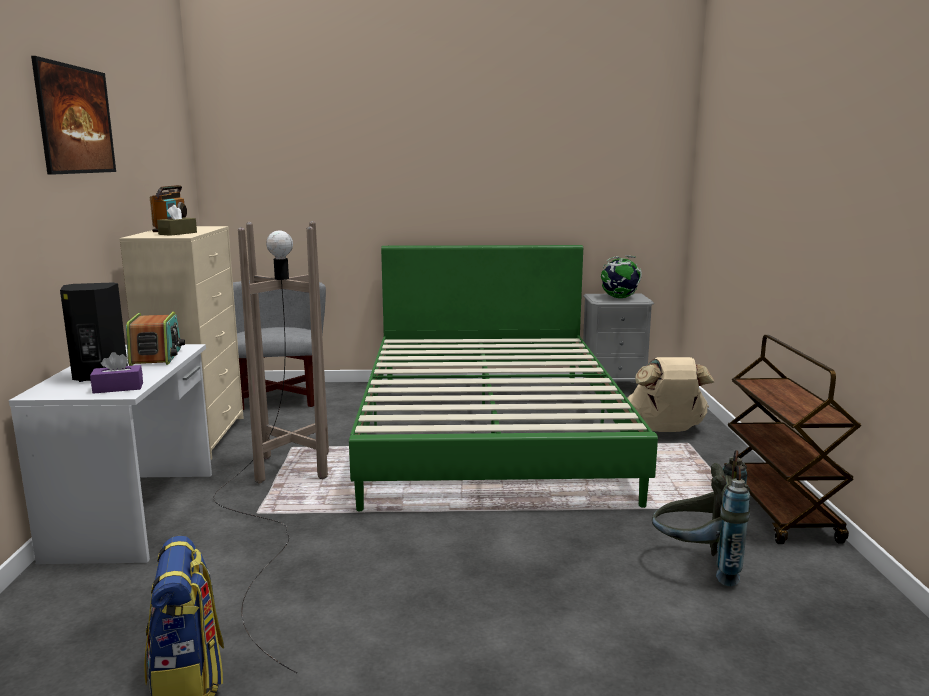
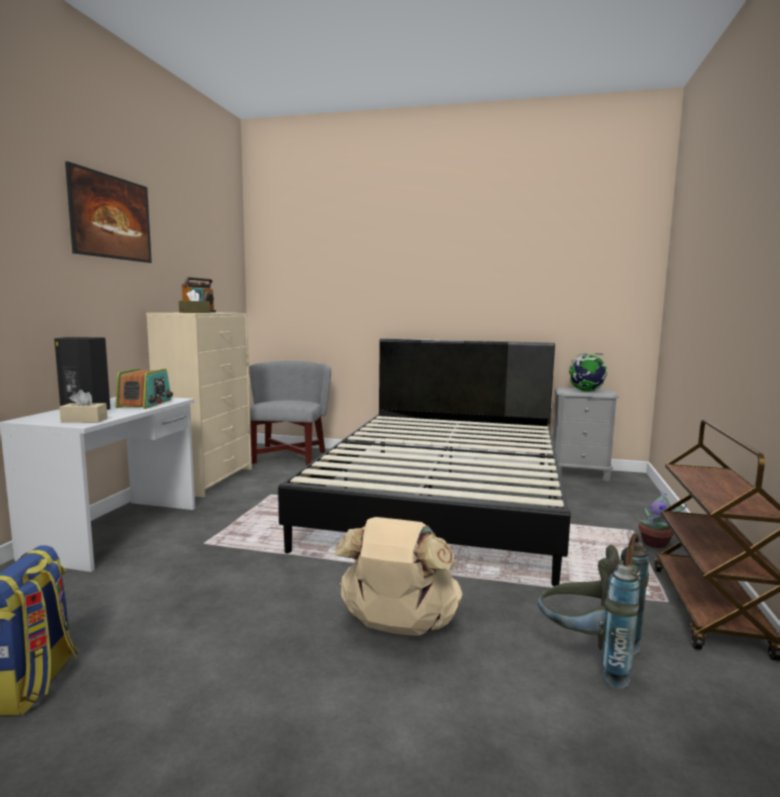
camera: 15 degrees right, 5 degrees down
purple tissue box [90,352,143,394] -> beige tissue box [60,390,107,423]
brown floor lamp [213,221,329,673] -> none
green bed [349,245,658,512] -> black bed [278,338,571,586]
beige backpack [627,357,714,432] -> beige backpack moved to [334,517,463,636]
none -> potted plant [637,491,687,548]

